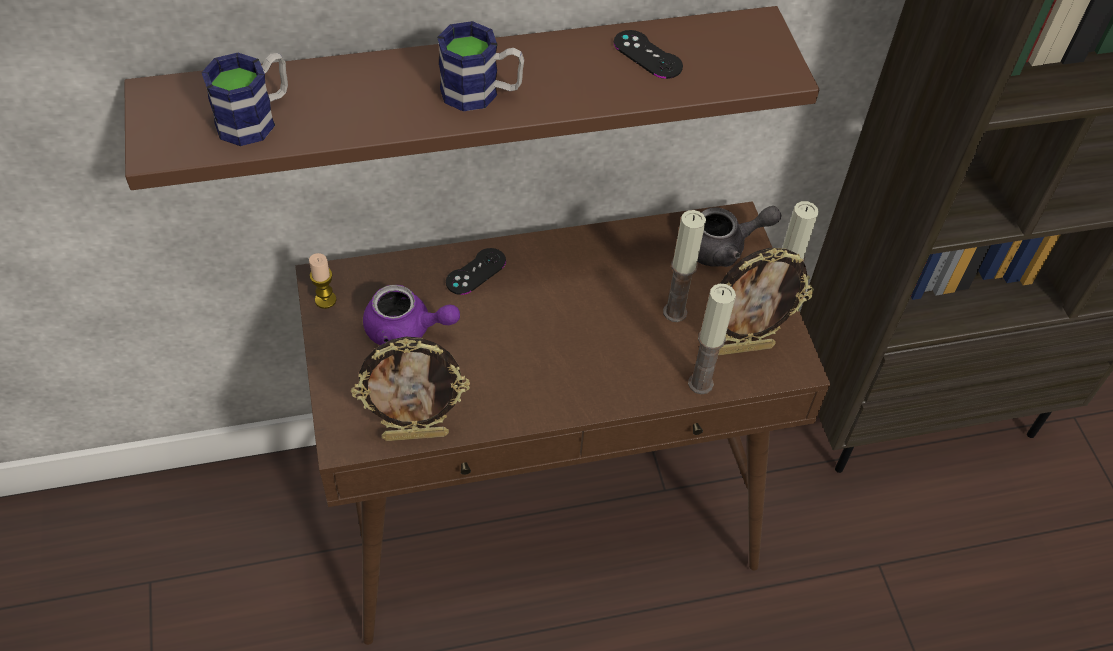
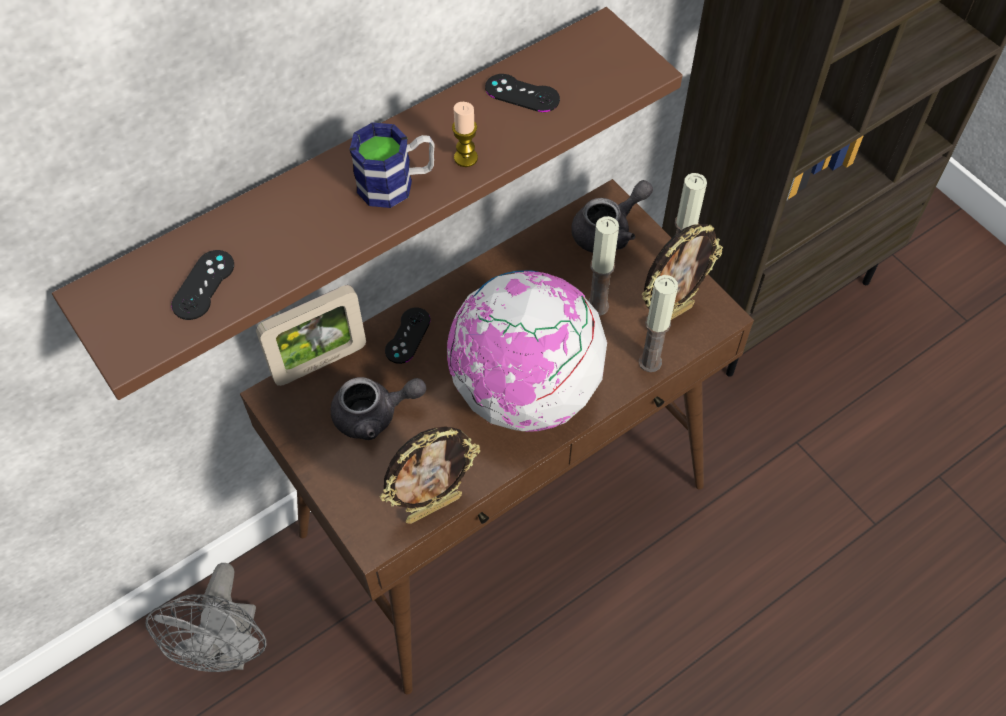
camera: 20 degrees left, 5 degrees up
mug [201,53,288,146] -> black game controller [171,250,234,320]
candle [309,253,337,309] -> candle moved to [452,102,478,167]
purple teapot [363,285,460,345] -> grey teapot [331,377,426,440]
none -> grey fan [146,563,267,672]
none -> picture frame [256,285,366,386]
none -> globe [447,270,607,432]

